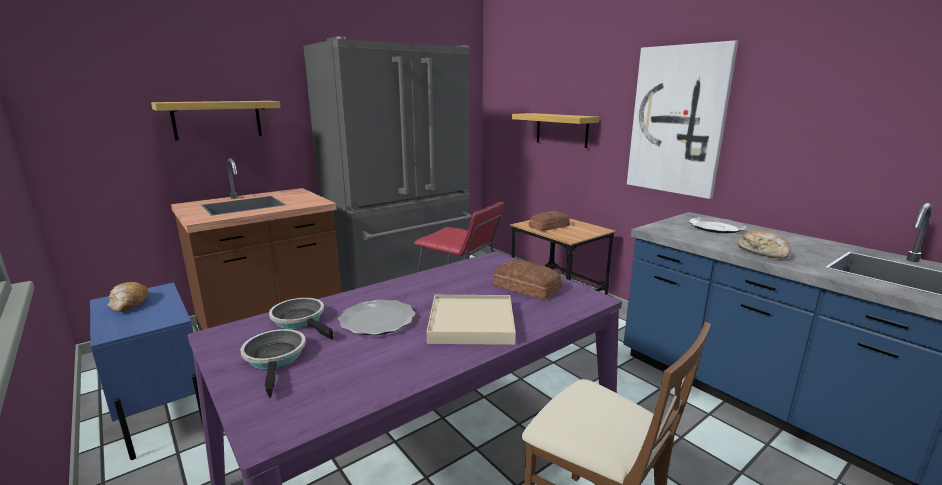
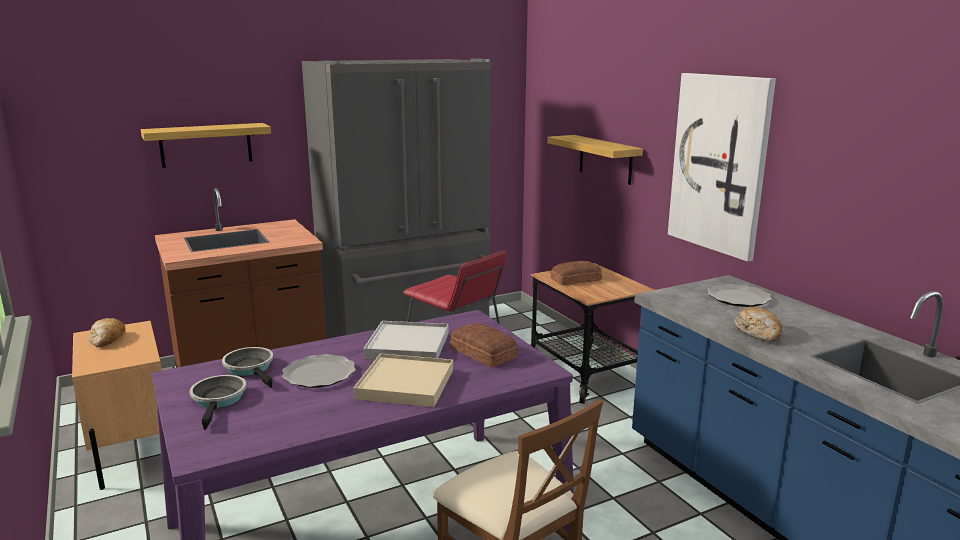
camera: 10 degrees right, 0 degrees up
blue nightstand [90,283,204,460] -> beige nightstand [72,321,162,490]
none -> white tray [363,321,449,359]

